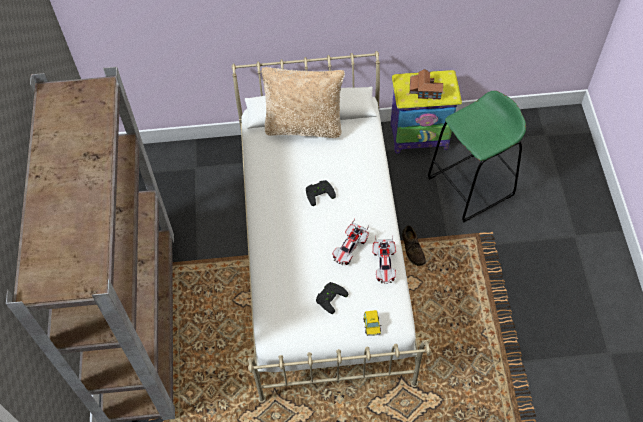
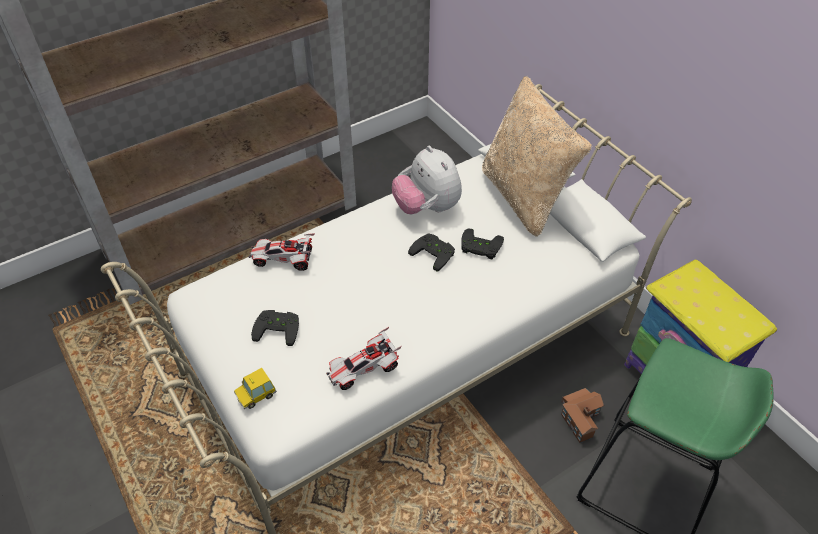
camera: 60 degrees right, 10 degrees down
toy car [332,219,369,265] -> toy car moved to [249,233,315,271]
brown shoe [402,226,426,266] -> none
toy house [410,69,443,99] -> toy house moved to [561,388,604,443]
none -> plush toy [392,146,462,214]
none -> black game controller [461,228,504,260]

